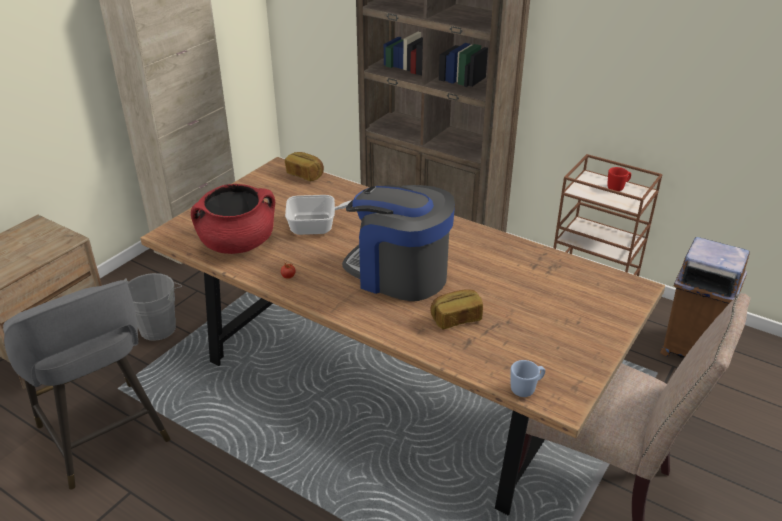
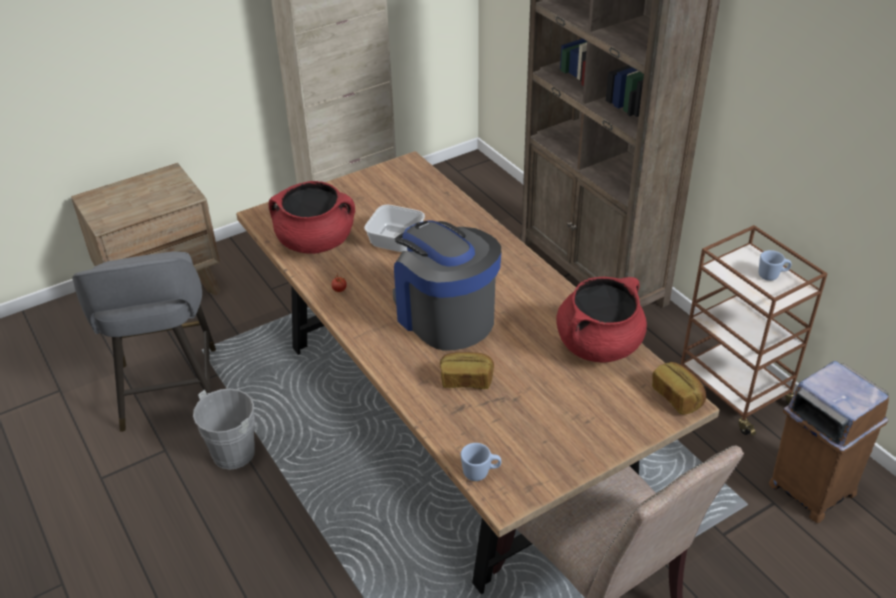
camera: 25 degrees right, 5 degrees up
grey bucket [124,273,182,341] -> grey bucket moved to [193,389,266,470]
bread [285,152,324,181] -> bread moved to [652,362,706,415]
red mug [607,167,631,191] -> blue mug [759,250,792,281]
none -> red cooking pot [556,277,647,363]

